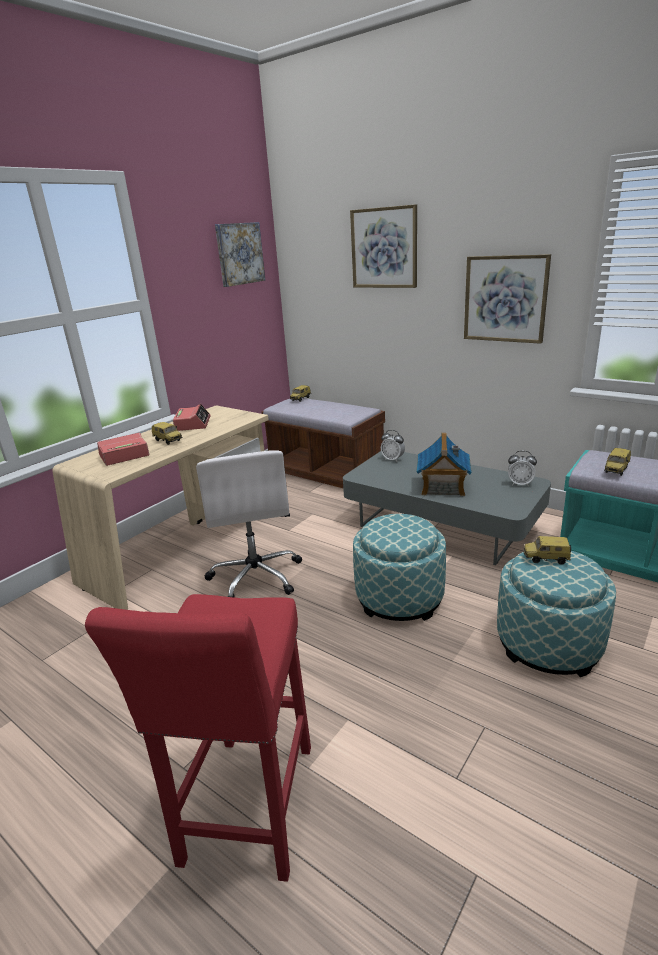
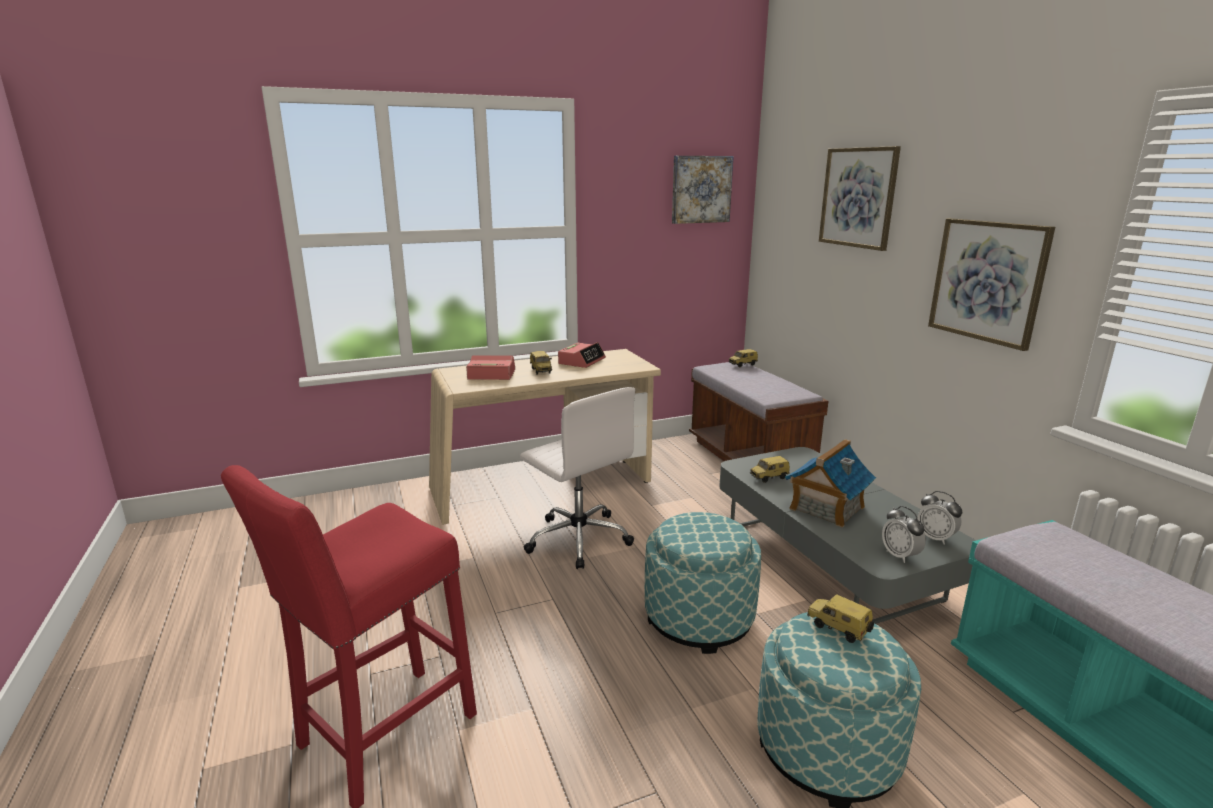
camera: 30 degrees right, 5 degrees down
white office chair [196,450,302,598] -> white office chair turned 60 degrees counterclockwise [520,387,635,569]
alarm clock [381,430,405,462] -> alarm clock moved to [882,506,926,563]
toy car [604,448,631,476] -> toy car moved to [750,456,790,483]

